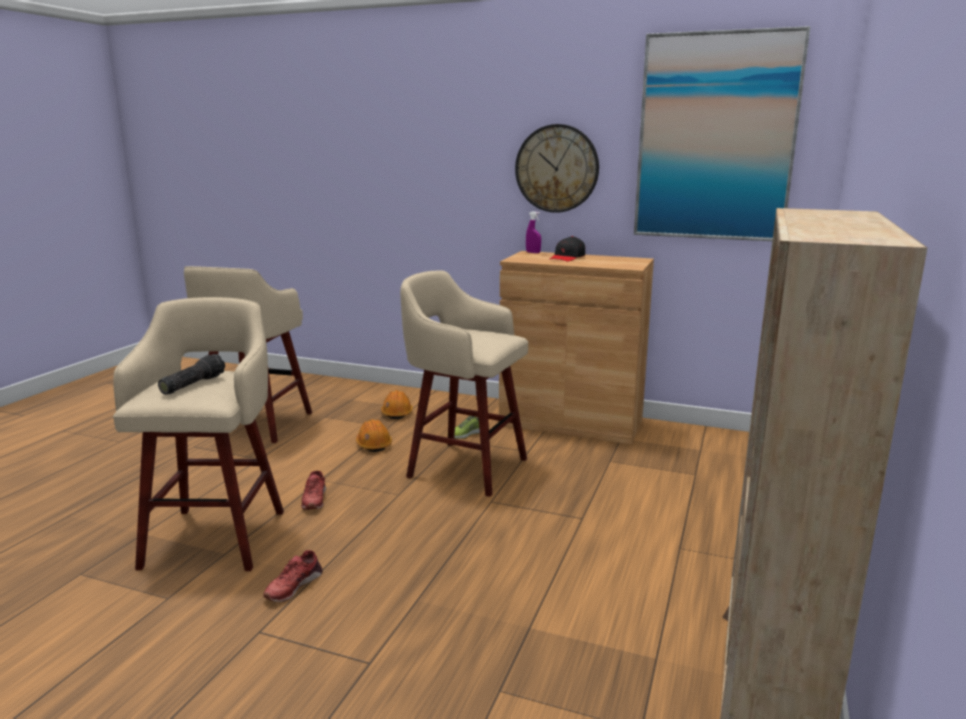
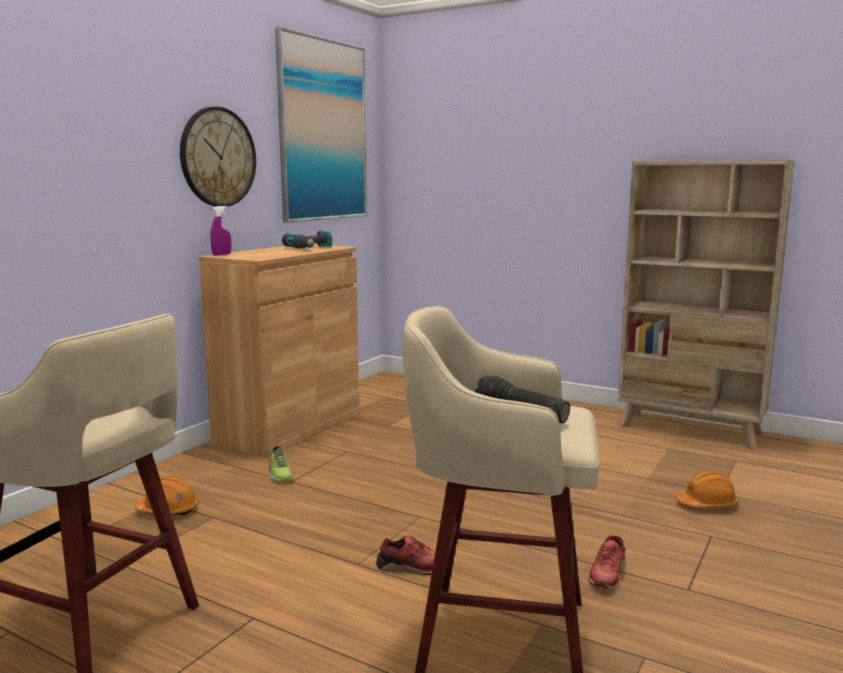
camera: 80 degrees left, 5 degrees down
red shoe [263,550,322,602] -> red shoe turned 75 degrees clockwise [589,535,626,589]
orange hard hat [356,419,392,452] -> orange hard hat moved to [676,470,738,508]
beige stool [400,271,528,497] -> none
black cap [549,236,585,262] -> none
none -> power drill [282,230,332,248]

